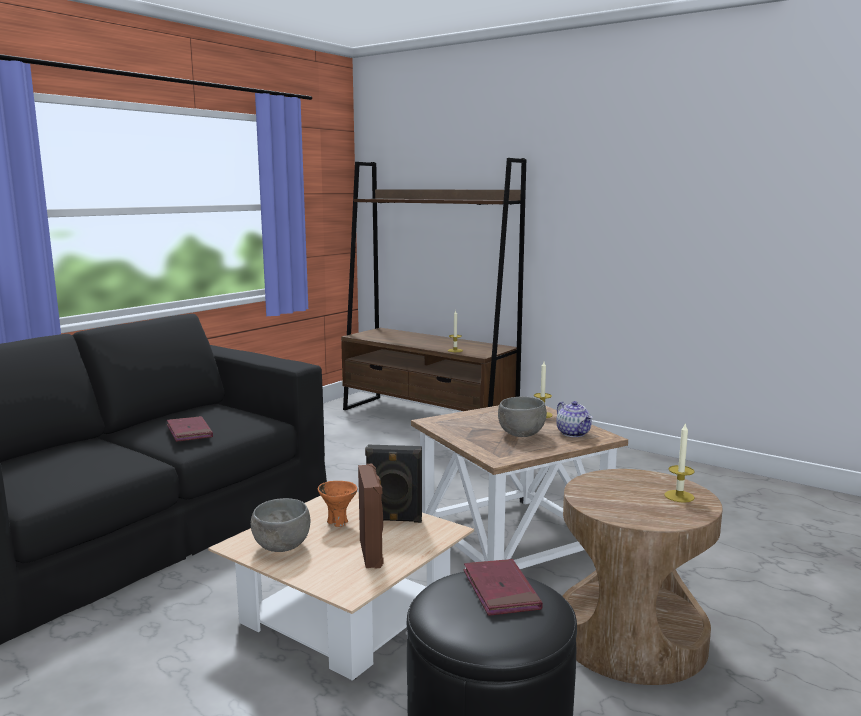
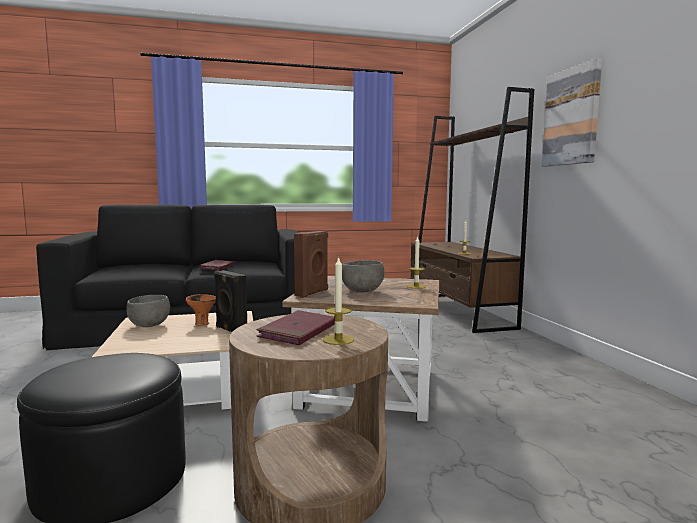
camera: 40 degrees right, 5 degrees down
brown speaker [358,463,384,569] -> brown speaker moved to [294,231,328,298]
red book [463,559,543,616] -> red book moved to [256,310,335,345]
teapot [556,401,593,437] -> none
none -> picture [542,58,602,167]

